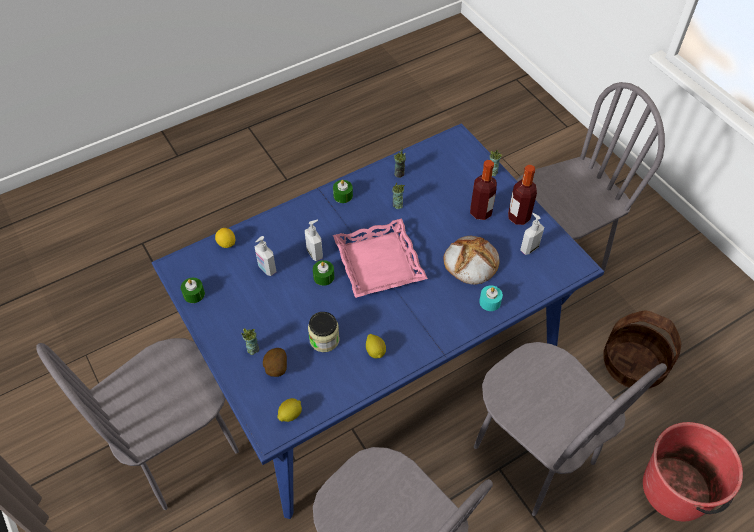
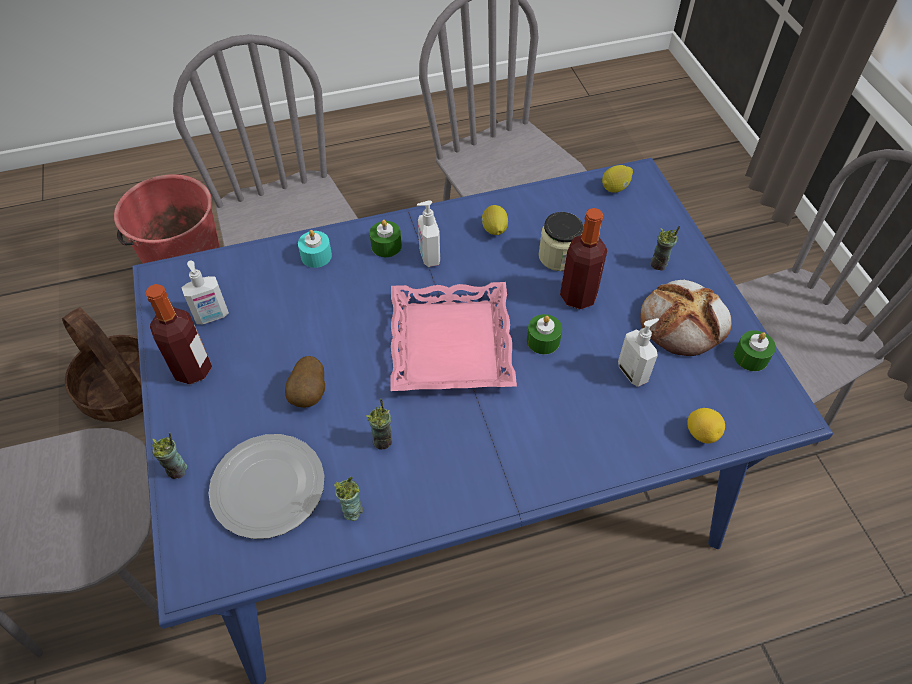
camera: 165 degrees left, 0 degrees up
potato [263,348,287,377] -> potato moved to [285,356,325,408]
soap dispenser [305,220,323,261] -> soap dispenser moved to [417,200,440,267]
green candle [333,180,353,203] -> green candle moved to [370,220,402,257]
bread [443,236,500,285] -> bread moved to [640,279,732,356]
bottle [470,160,497,220] -> bottle moved to [560,208,607,309]
none -> plate [209,434,325,539]

